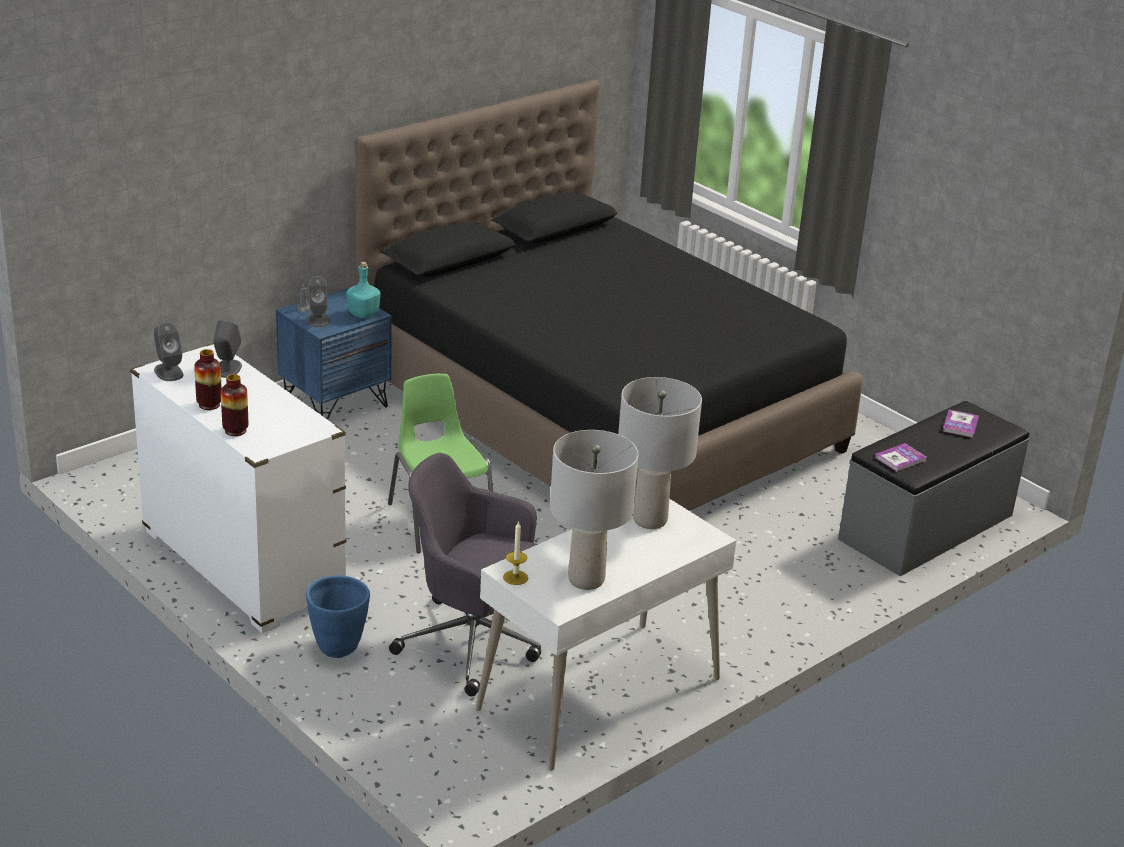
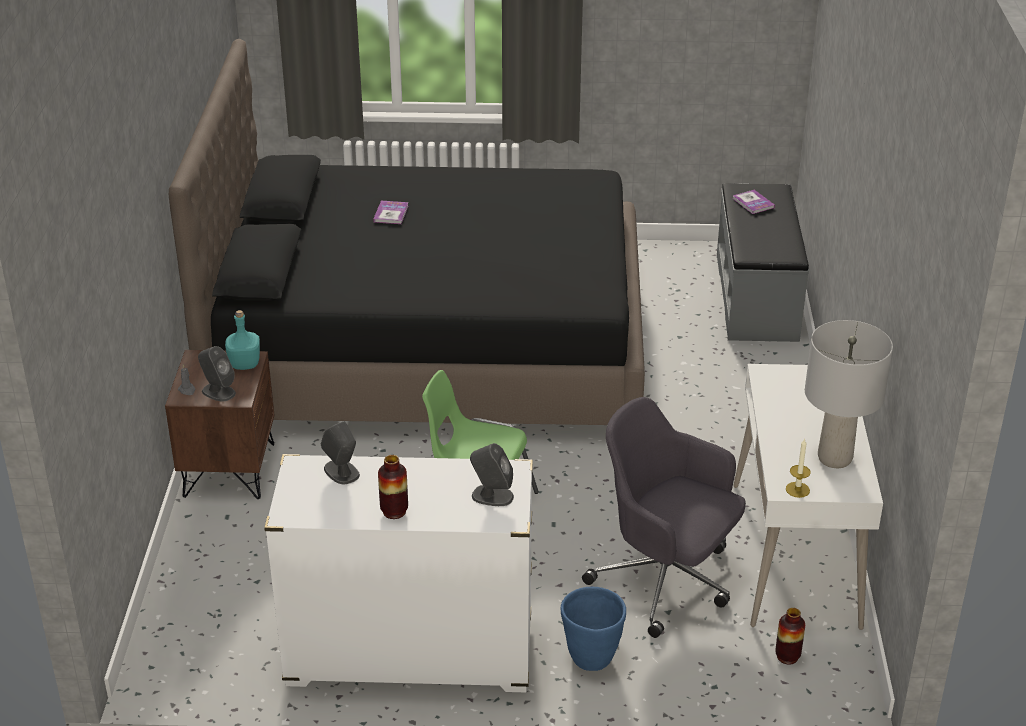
camera: 45 degrees left, 5 degrees up
grey speaker [154,322,183,381] -> grey speaker moved to [470,443,514,506]
vase [221,374,248,436] -> vase moved to [775,608,805,665]
blue nightstand [276,288,392,420] -> brown nightstand [165,350,274,499]
grey office chair [389,453,541,696] -> grey office chair turned 60 degrees clockwise [582,397,746,638]
grey table lamp [618,377,702,529] -> none
book [874,443,926,472] -> book moved to [373,201,408,224]

